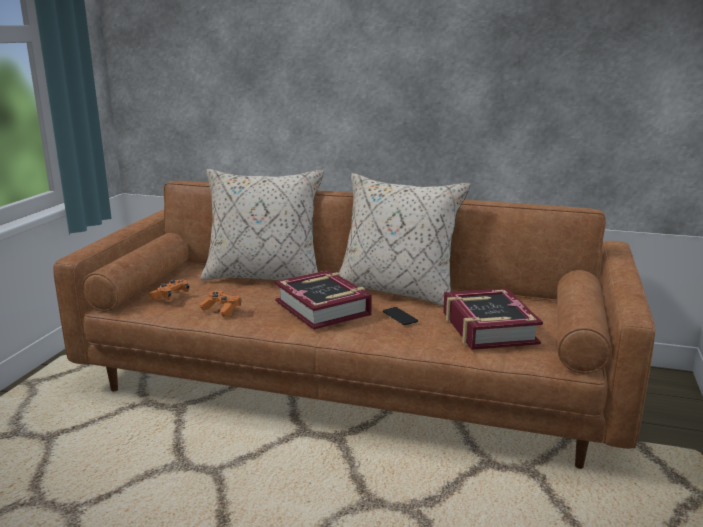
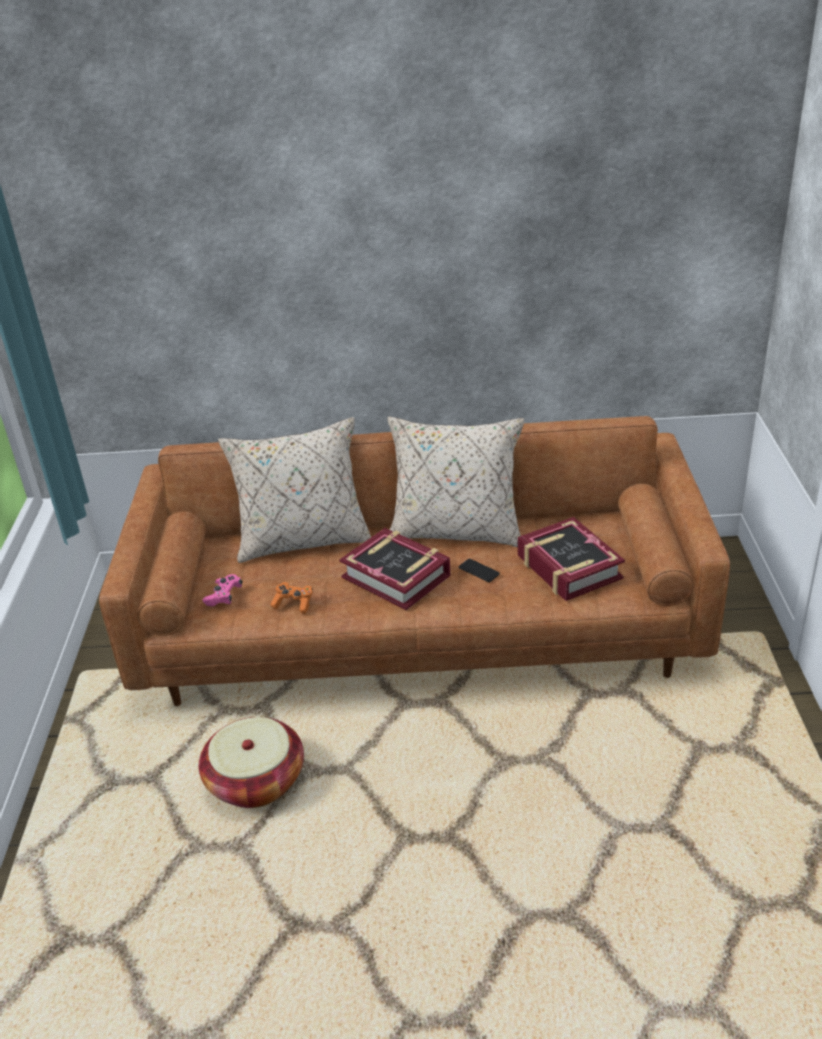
camera: 15 degrees left, 15 degrees up
orange game controller [149,280,189,300] -> pink game controller [203,574,243,606]
none -> basket [199,717,304,808]

